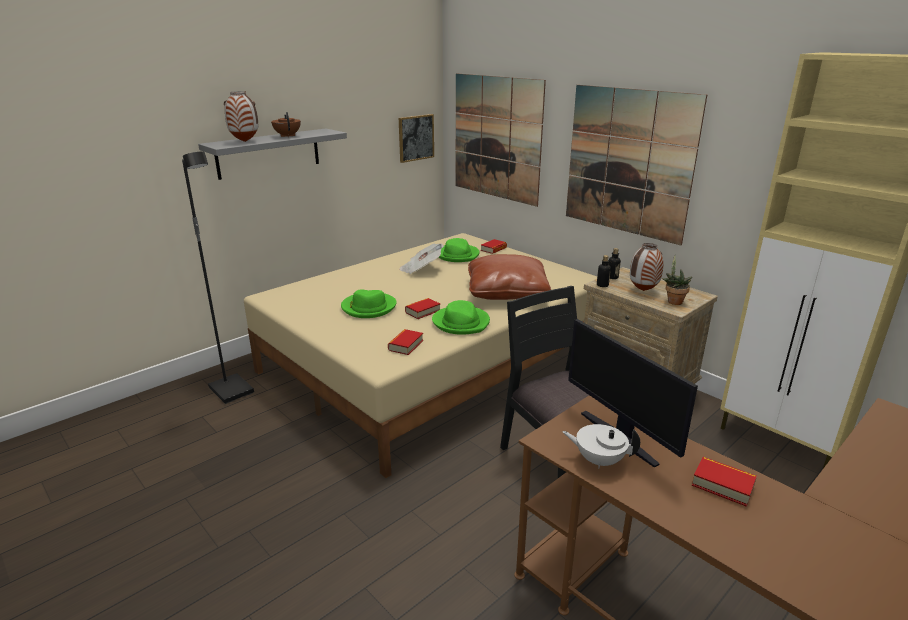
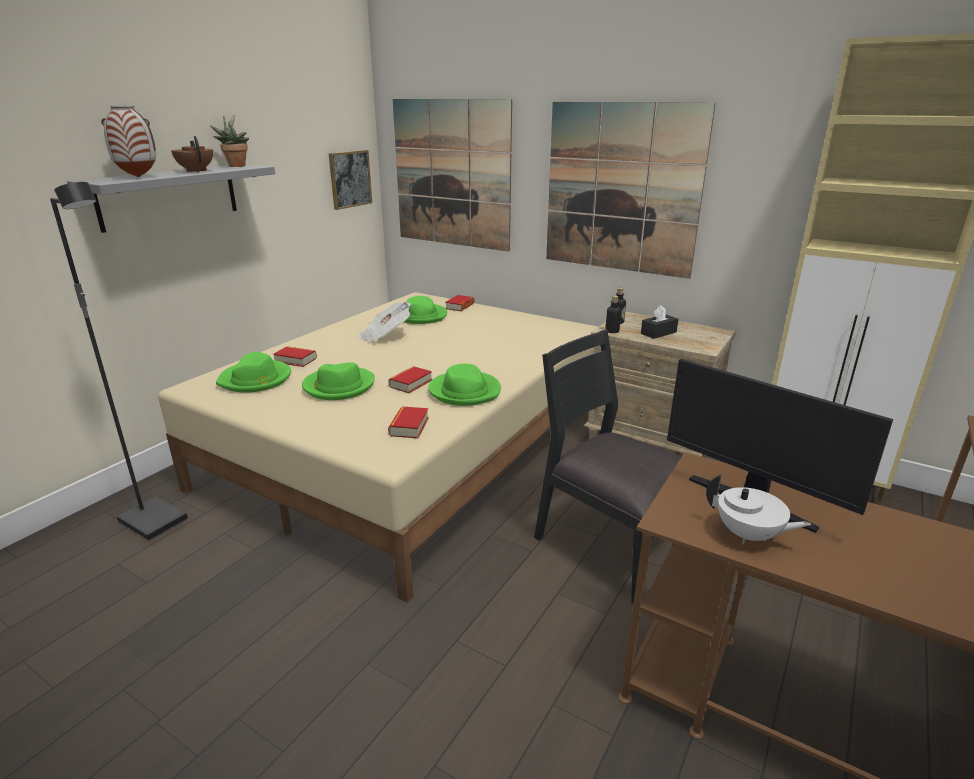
camera: 15 degrees left, 0 degrees up
brown pillow [468,254,551,300] -> none
white teapot [562,424,640,468] -> white teapot turned 150 degrees counterclockwise [706,474,811,544]
vase [630,243,664,291] -> black tissue box [641,305,678,339]
potted plant [662,255,692,305] -> potted plant moved to [210,115,249,167]
book [692,457,757,507] -> book moved to [273,346,317,367]
none -> green hat [216,352,291,393]

